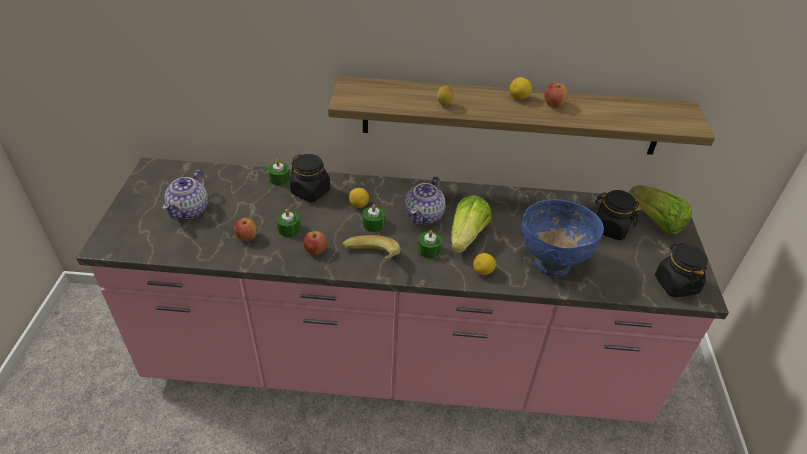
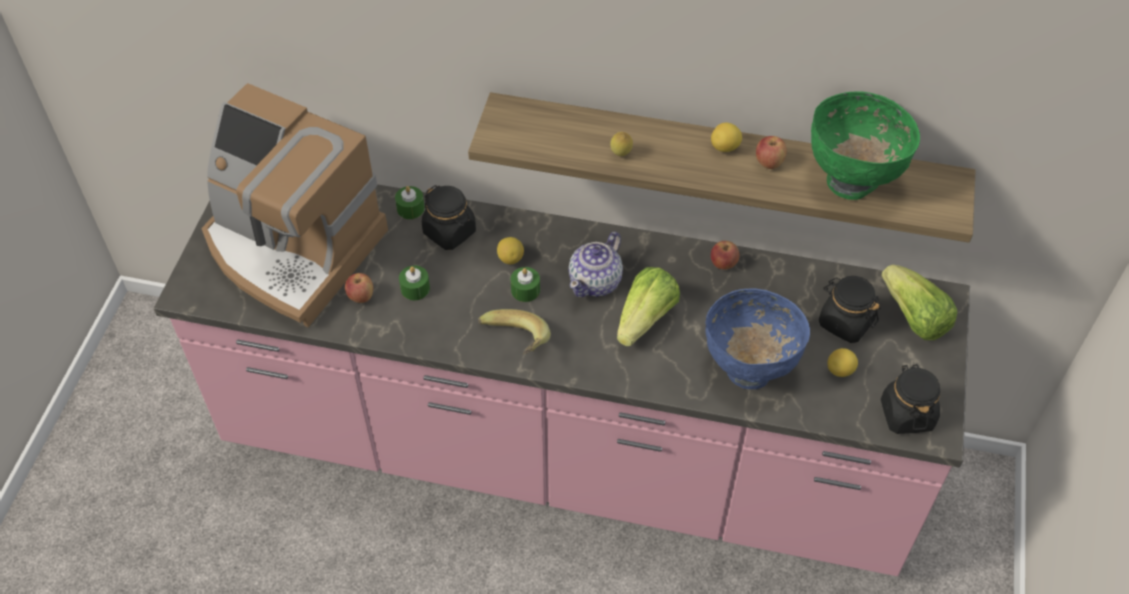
camera: 10 degrees right, 10 degrees up
teapot [162,170,208,220] -> coffee machine [201,83,388,327]
apple [303,231,327,255] -> apple moved to [711,241,739,270]
green candle [418,230,442,259] -> none
lemon [473,253,496,275] -> lemon moved to [827,348,858,377]
none -> green bowl [811,91,920,200]

